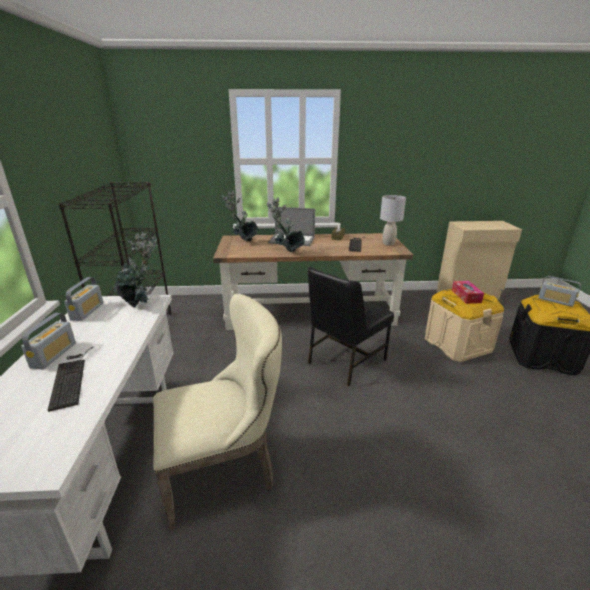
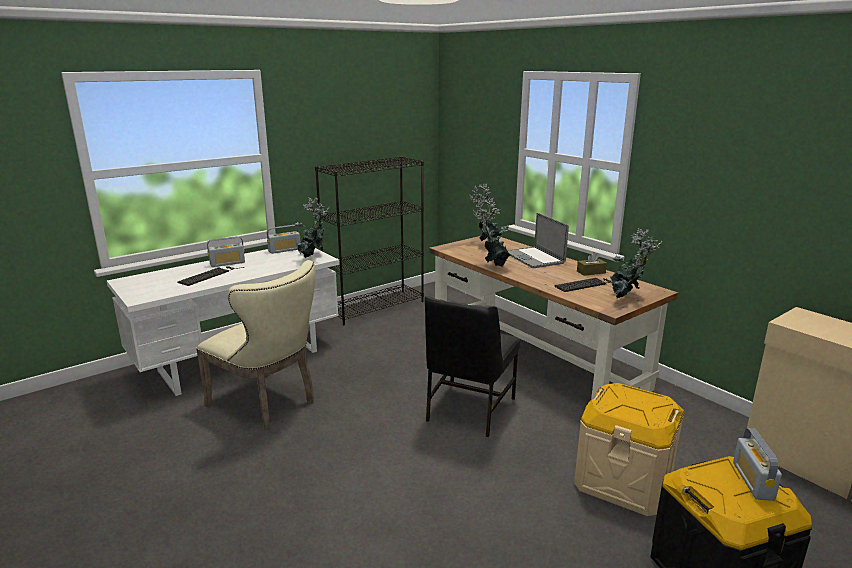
camera: 55 degrees right, 5 degrees down
black chair [308,267,394,386] -> black chair turned 75 degrees counterclockwise [425,296,520,437]
grey table lamp [380,195,406,246] -> potted plant [610,227,662,299]
tissue box [452,281,484,304] -> none

